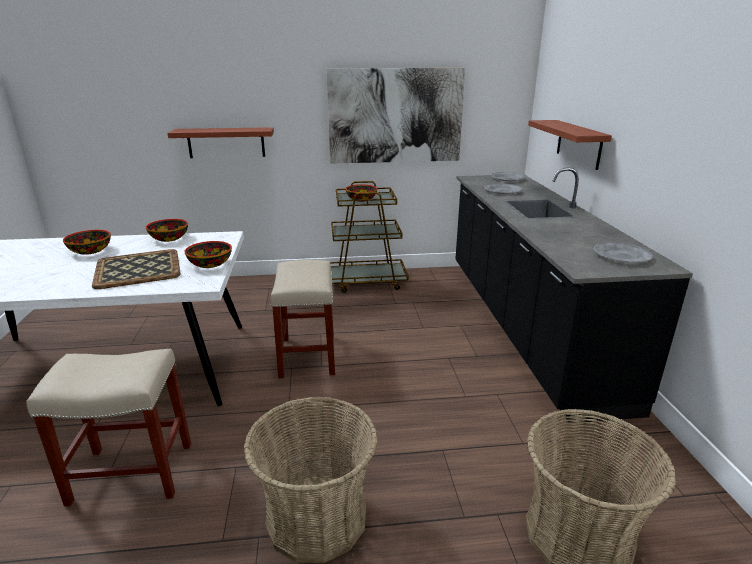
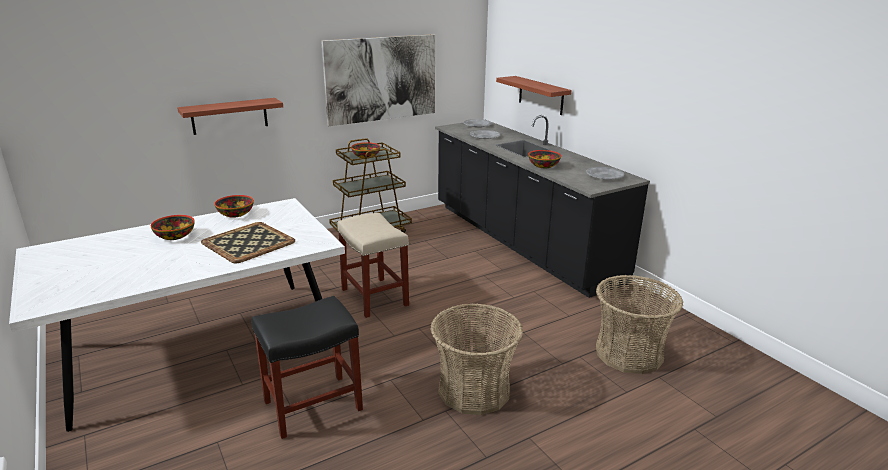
camera: 25 degrees left, 0 degrees up
beige stool [26,349,191,506] -> black stool [251,296,363,439]
bowl [184,241,232,268] -> bowl moved to [528,150,561,168]

